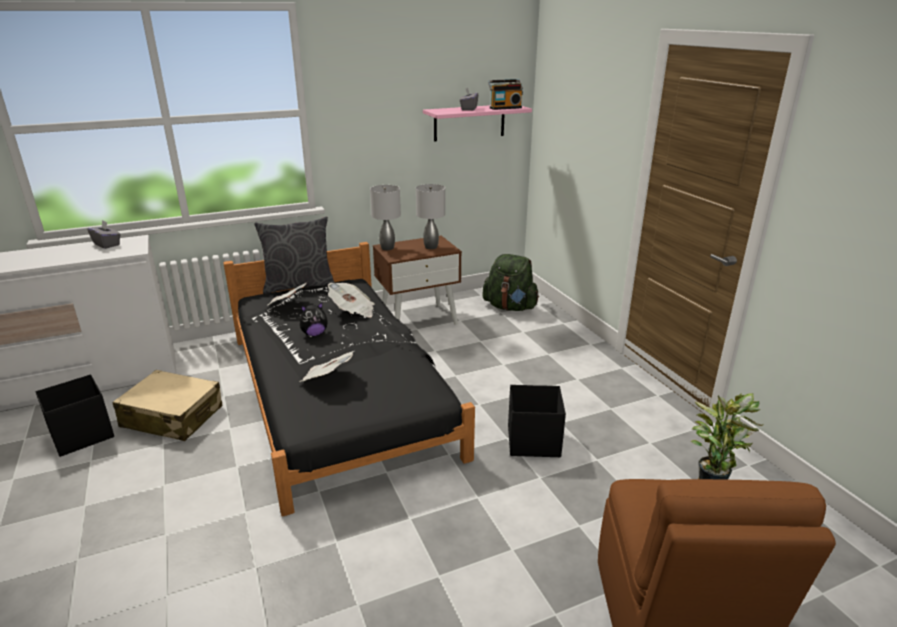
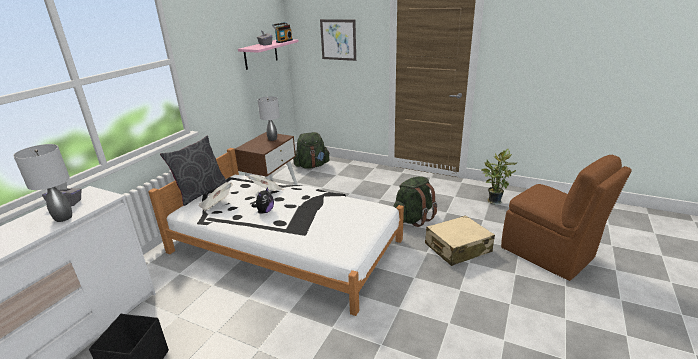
camera: 40 degrees left, 0 degrees up
beige suitcase [113,370,222,441] -> beige suitcase moved to [425,215,495,266]
black bed [223,242,475,517] -> white bed [148,148,404,316]
newspaper [300,351,354,382] -> none
grey table lamp [370,185,401,250] -> grey table lamp moved to [13,144,72,222]
black storage box [508,385,566,457] -> green backpack [393,177,437,227]
none -> picture [320,19,356,61]

